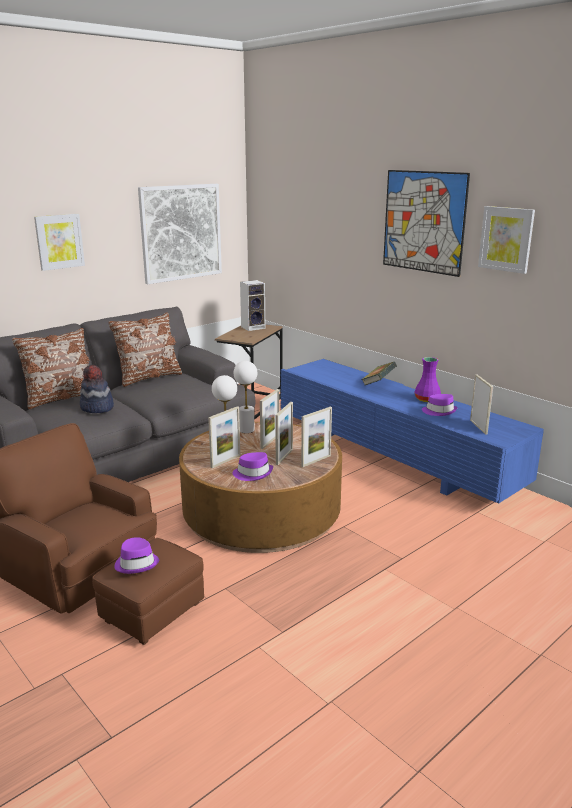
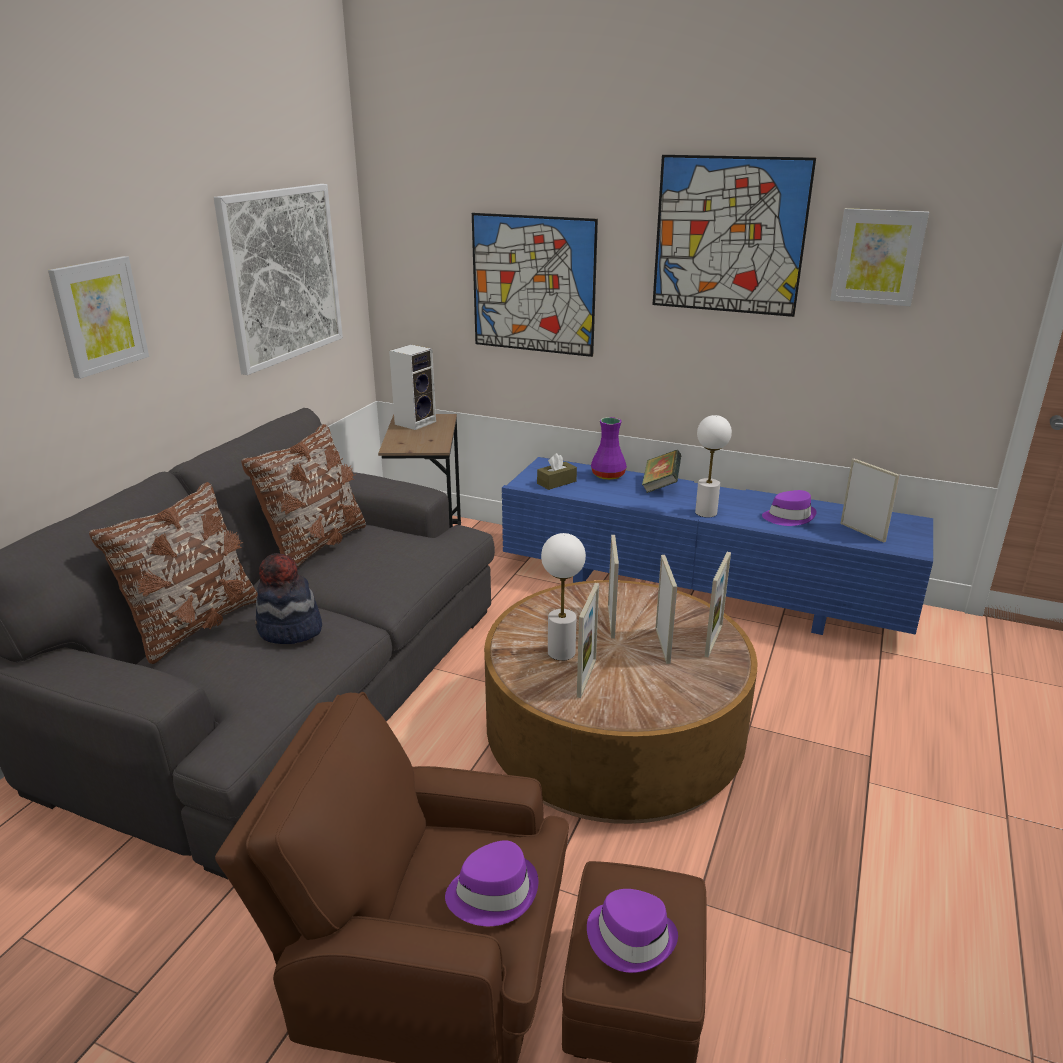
camera: 25 degrees left, 5 degrees up
purple hat [233,452,273,481] -> purple hat moved to [445,840,538,926]
white table lamp [234,361,257,433] -> white table lamp moved to [695,415,732,517]
purple vase [414,357,441,402] -> purple vase moved to [591,417,627,480]
none -> picture [472,213,598,357]
none -> brown tissue box [537,453,577,490]

